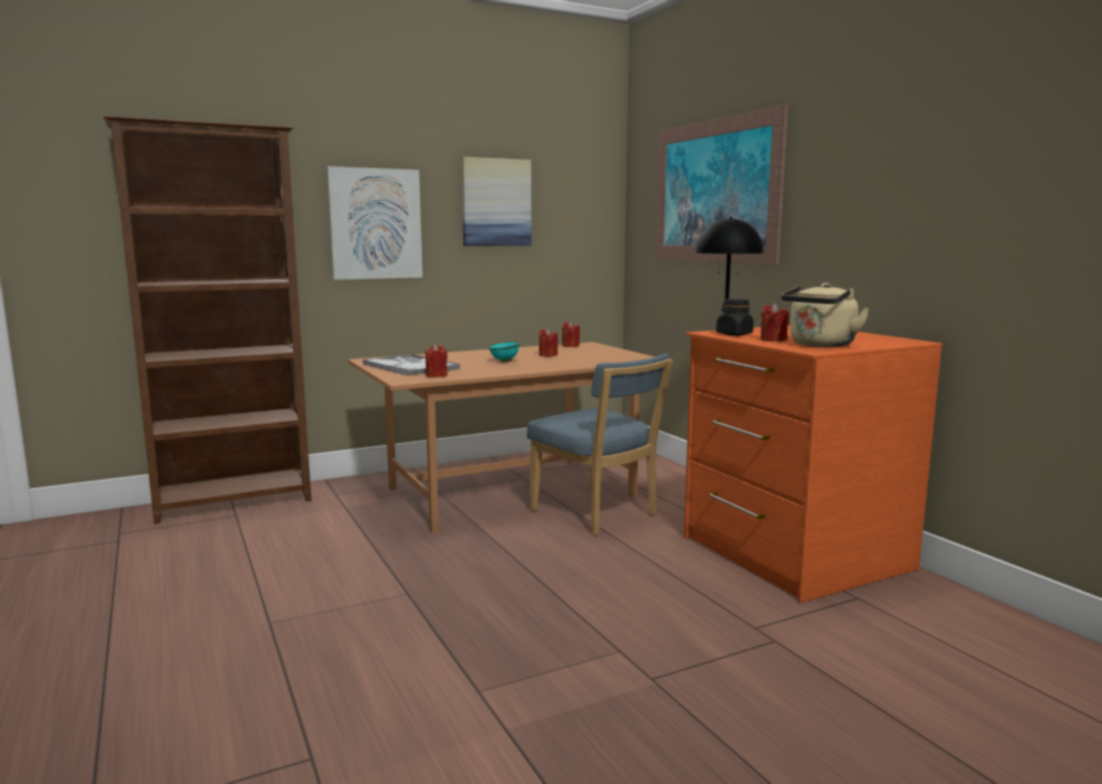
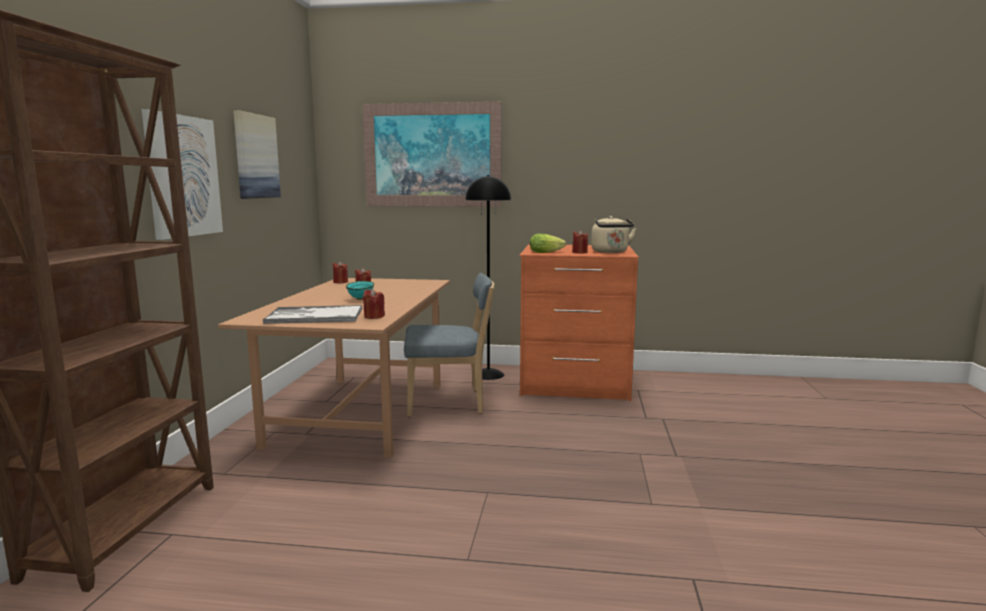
camera: 55 degrees left, 0 degrees up
black jar [716,299,754,336] -> lettuce [530,233,566,253]

